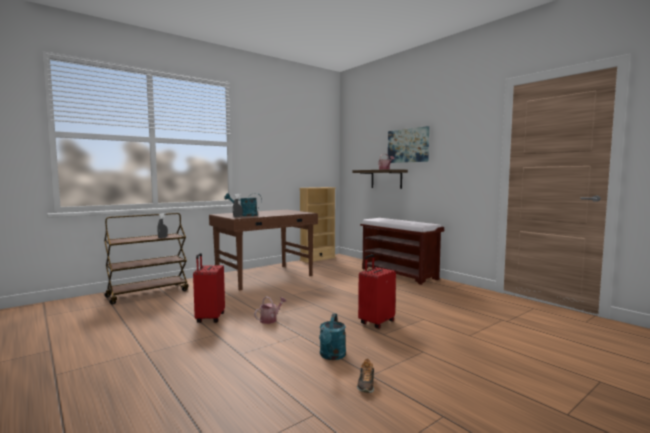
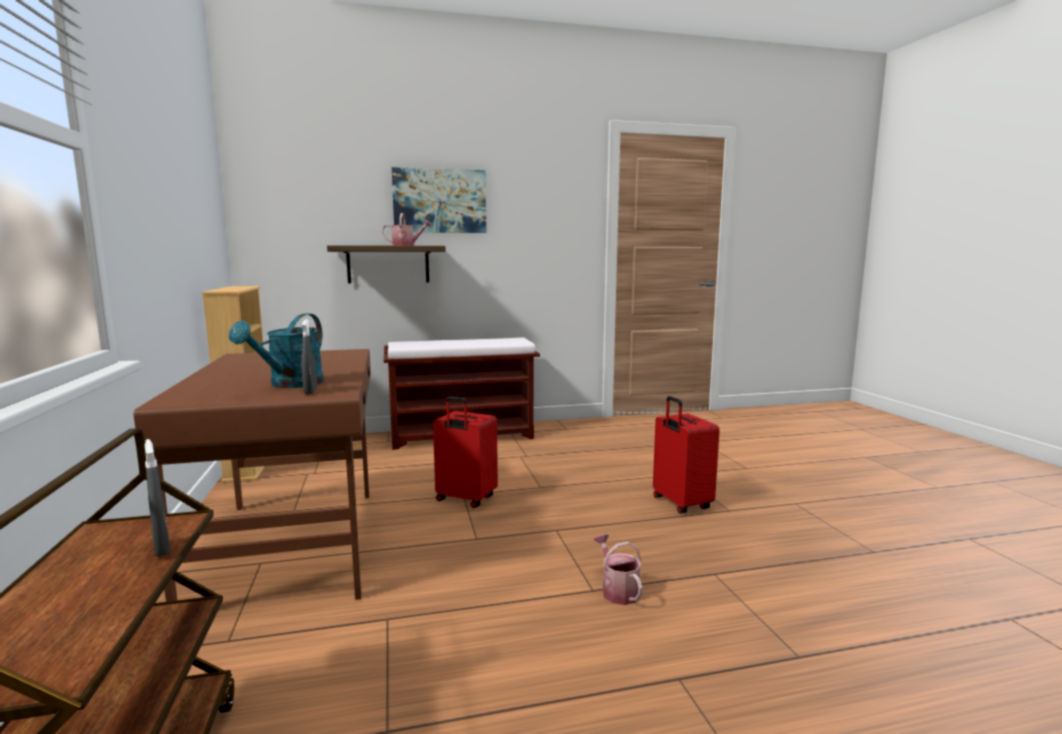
camera: 65 degrees left, 5 degrees up
red suitcase [193,253,225,323] -> red suitcase moved to [433,396,498,508]
turquoise watering can [319,313,346,360] -> none
shoe [357,358,374,393] -> none

